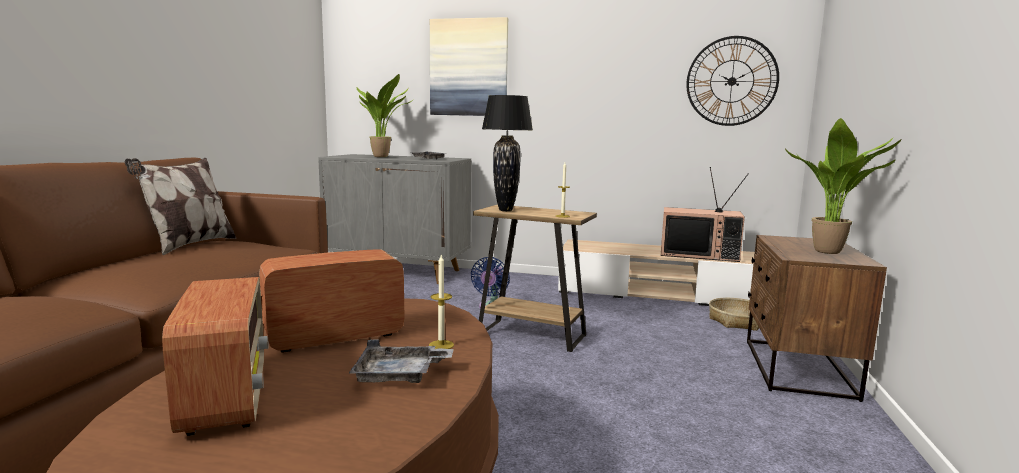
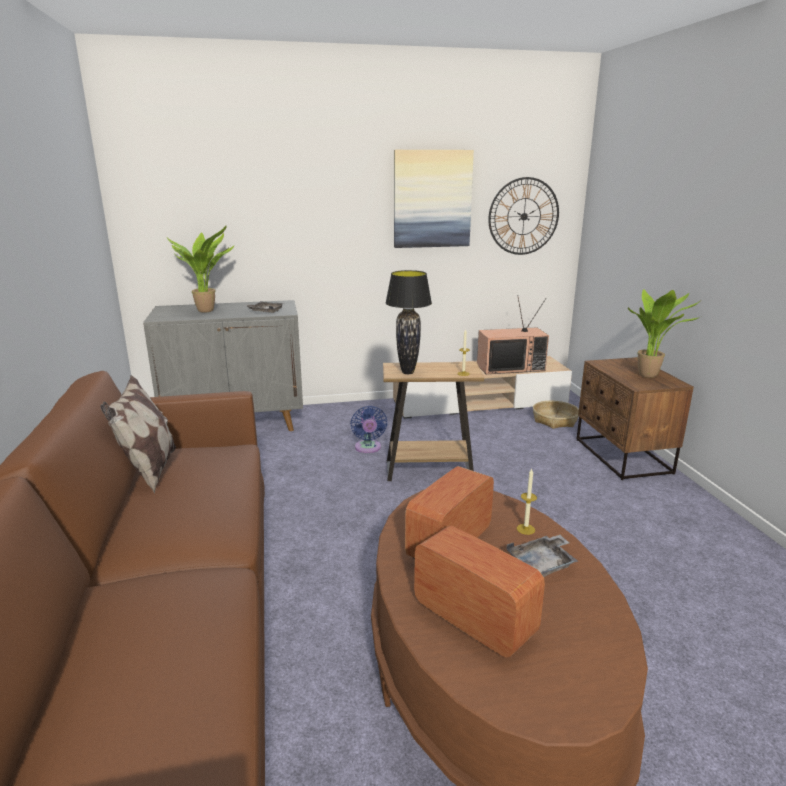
camera: 25 degrees left, 10 degrees up
picture [430,17,508,116] -> picture moved to [394,150,474,248]

